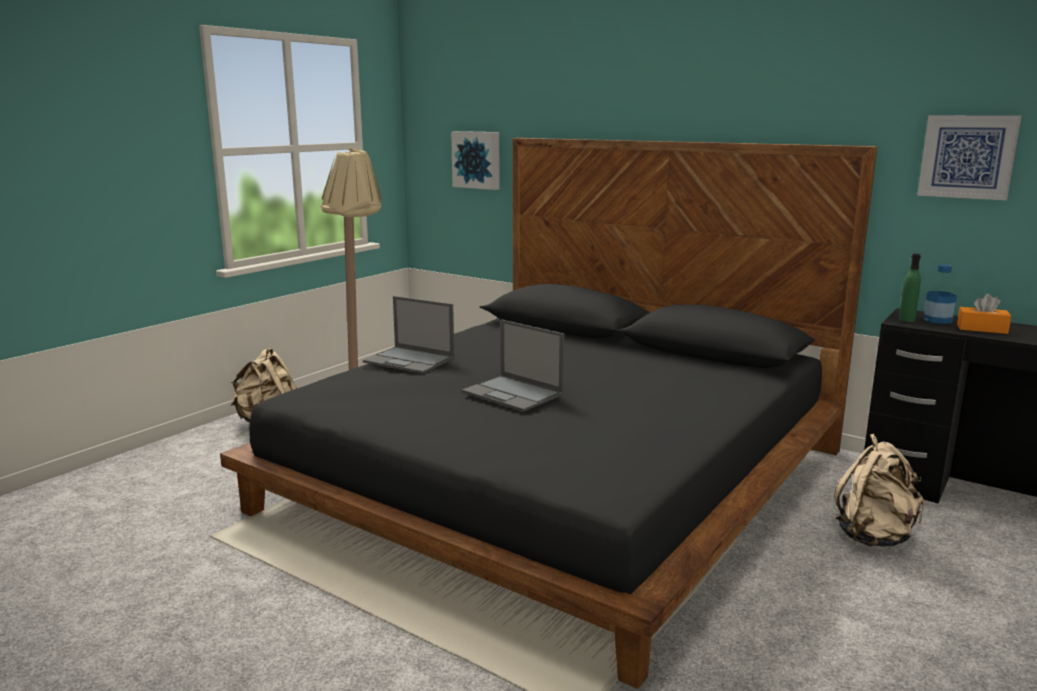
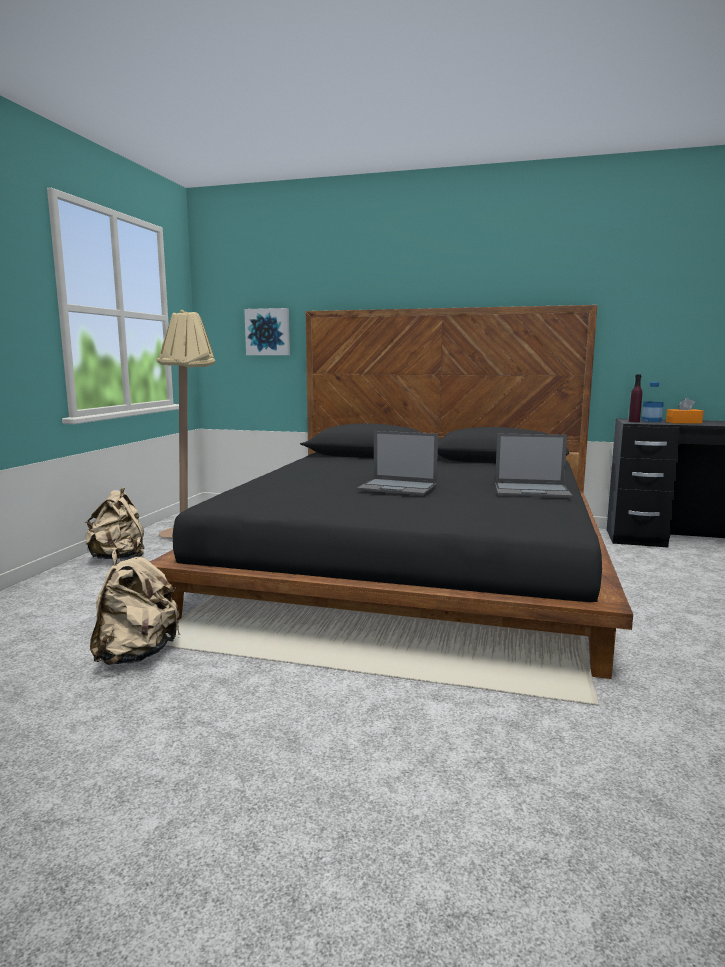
camera: 20 degrees left, 5 degrees down
laptop [363,296,455,374] -> laptop moved to [495,434,572,498]
beige backpack [834,434,924,547] -> beige backpack moved to [90,549,181,665]
green bottle [899,253,921,322] -> purple bottle [629,374,642,422]
picture [917,115,1022,200] -> none

